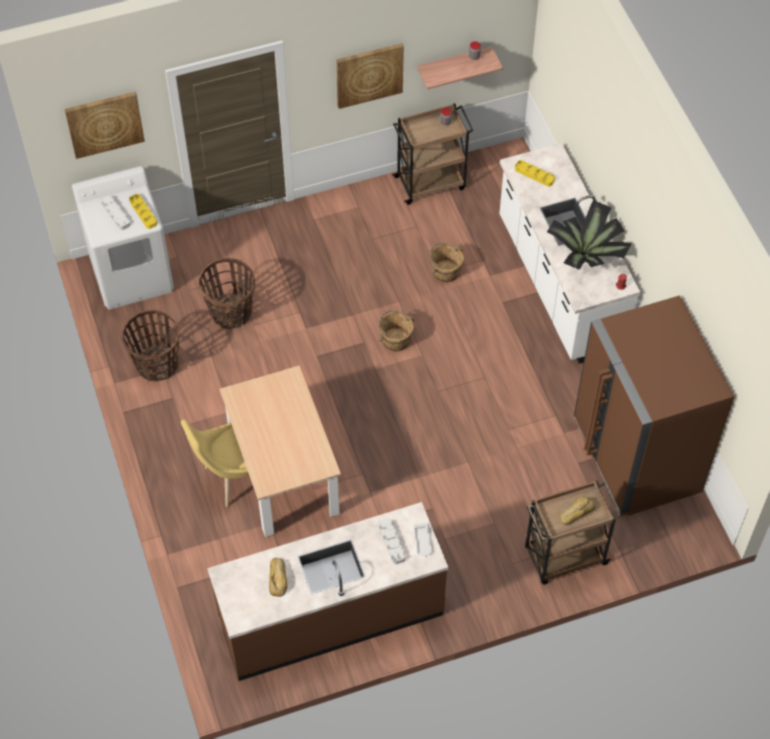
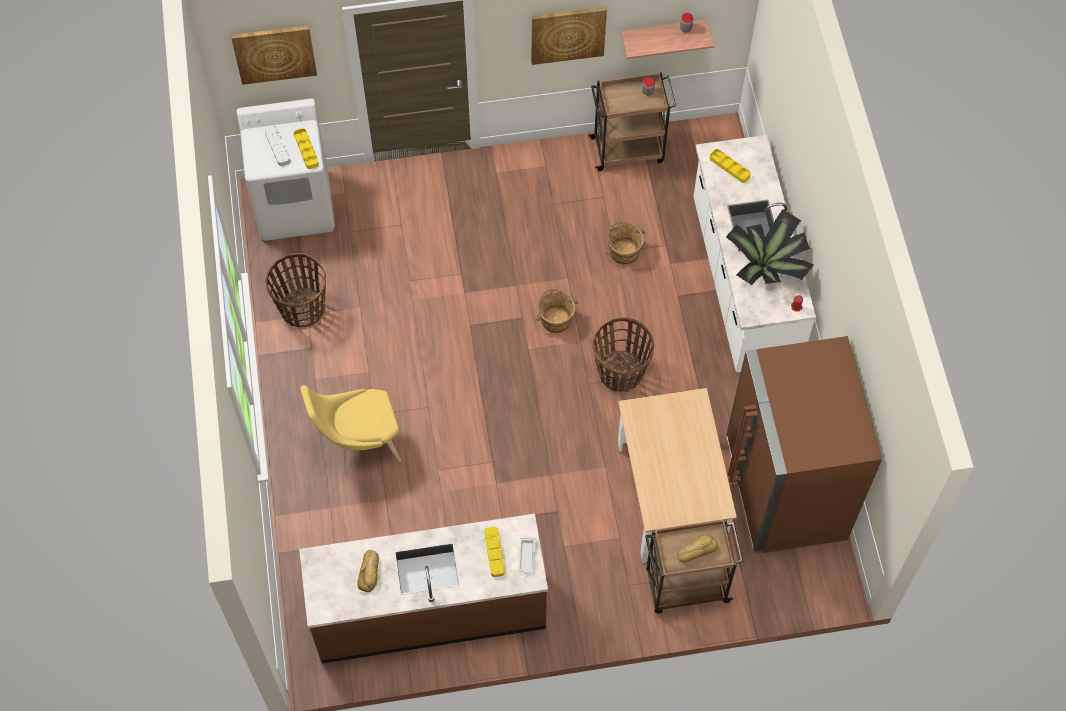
camera: 10 degrees right, 5 degrees up
basket [199,258,255,329] -> basket moved to [593,318,654,392]
beige dining table [220,365,341,537] -> beige dining table moved to [618,388,737,563]
grey tray [379,519,405,564] -> yellow tray [484,527,505,577]

